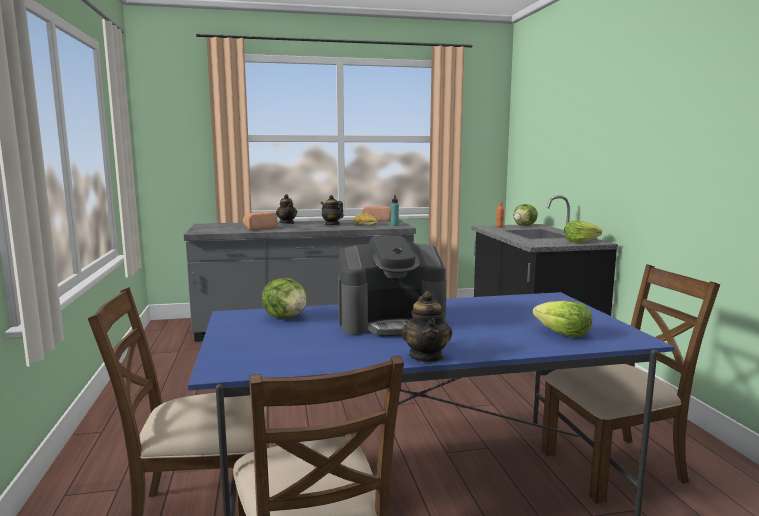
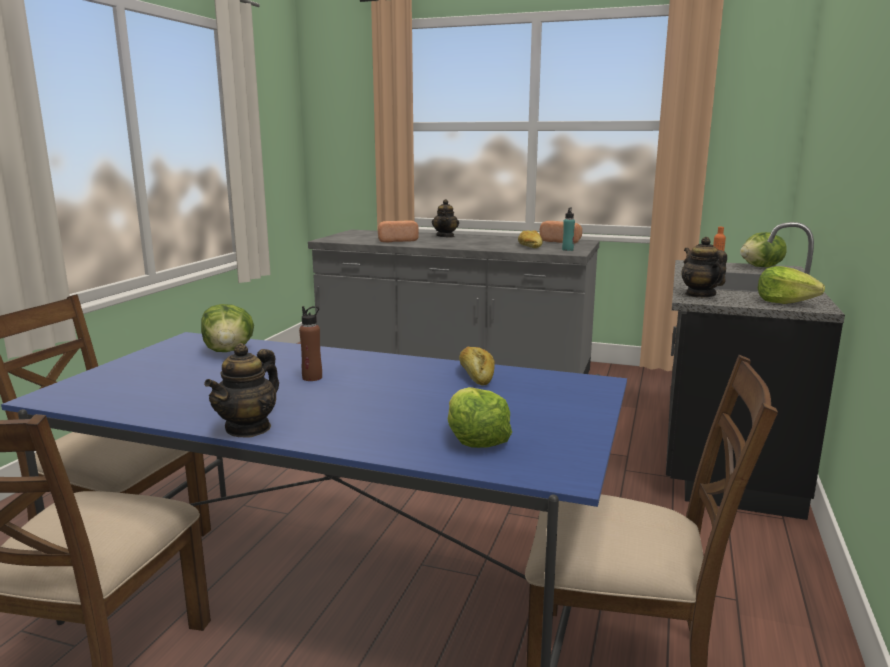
camera: 30 degrees right, 5 degrees up
teapot [321,195,344,225] -> teapot moved to [681,237,727,298]
coffee machine [338,236,447,337] -> brown bottle [299,306,322,381]
none -> bread [459,346,495,385]

